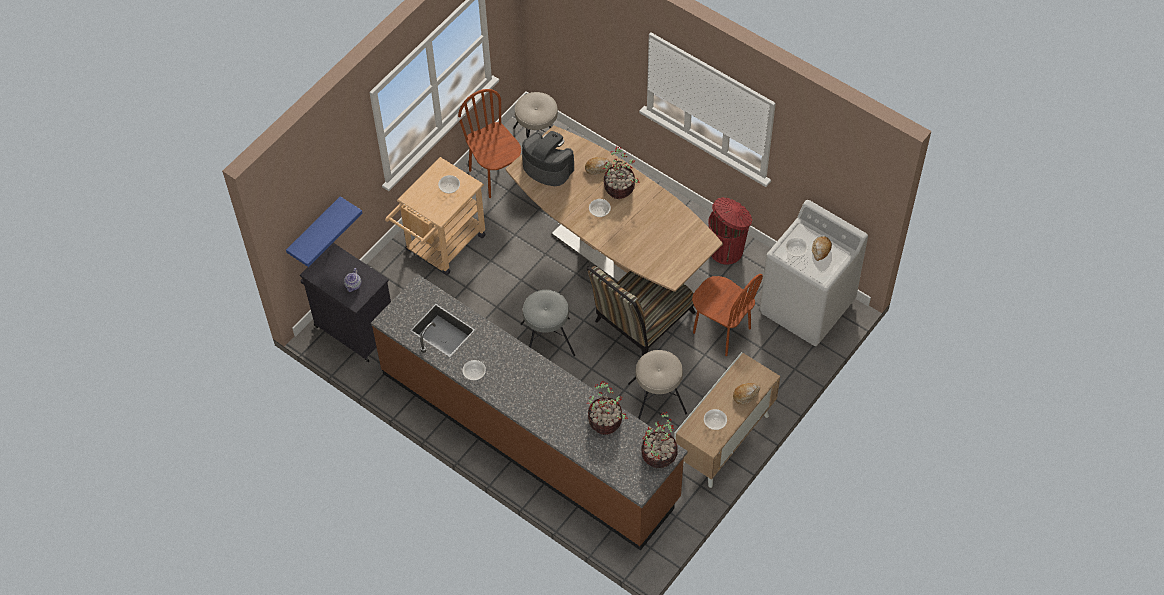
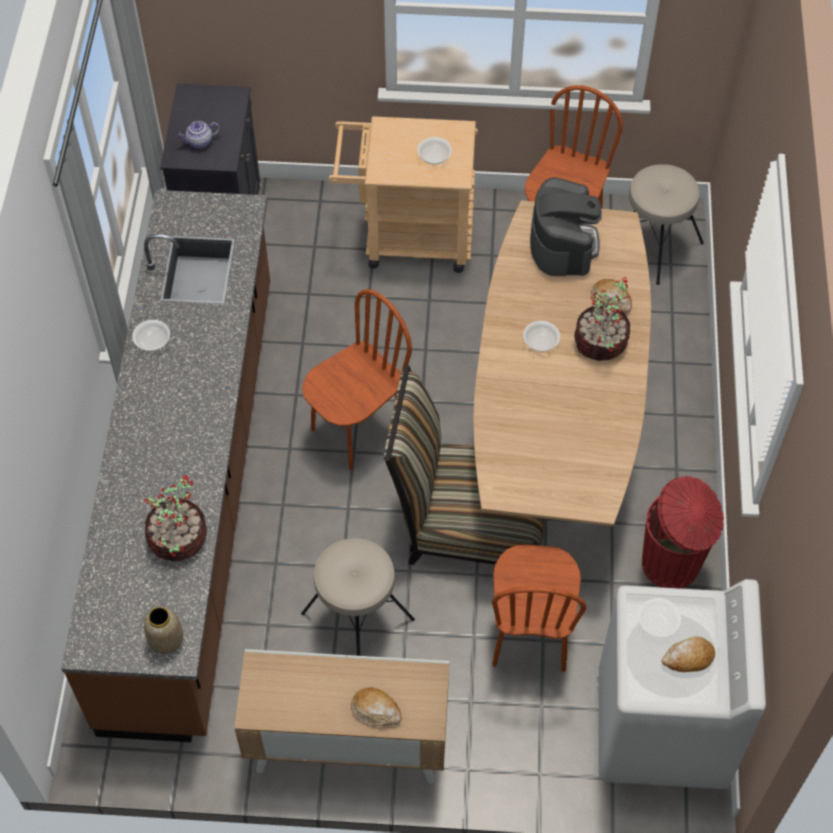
camera: 55 degrees right, 0 degrees up
blue shelf [286,196,362,267] -> none
grey stool [520,290,575,356] -> brown chair [302,289,412,470]
potted plant [641,412,678,468] -> vase [144,607,183,654]
bowl [704,409,727,430] -> none

